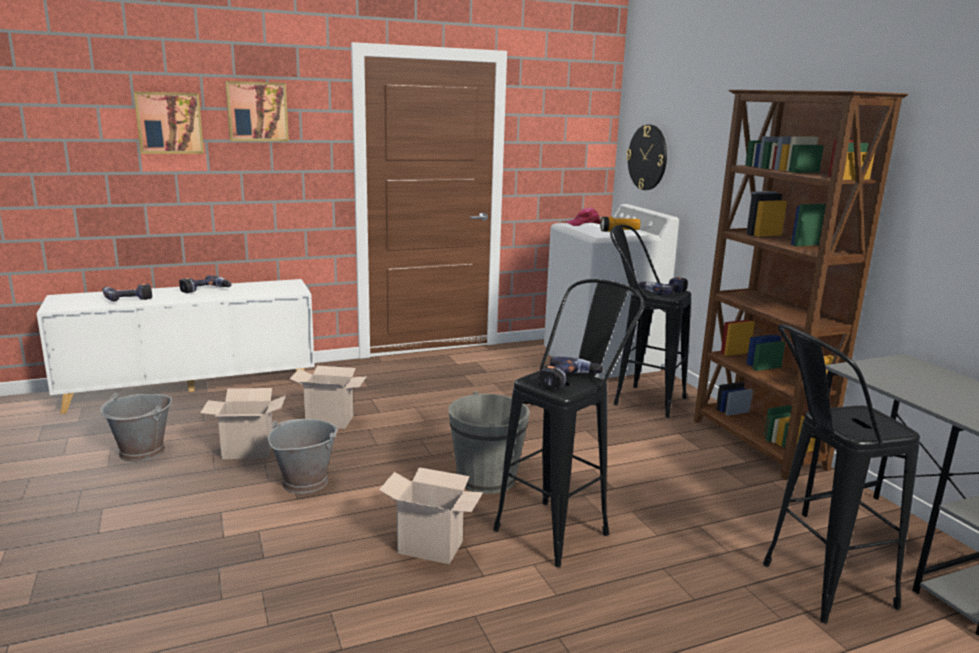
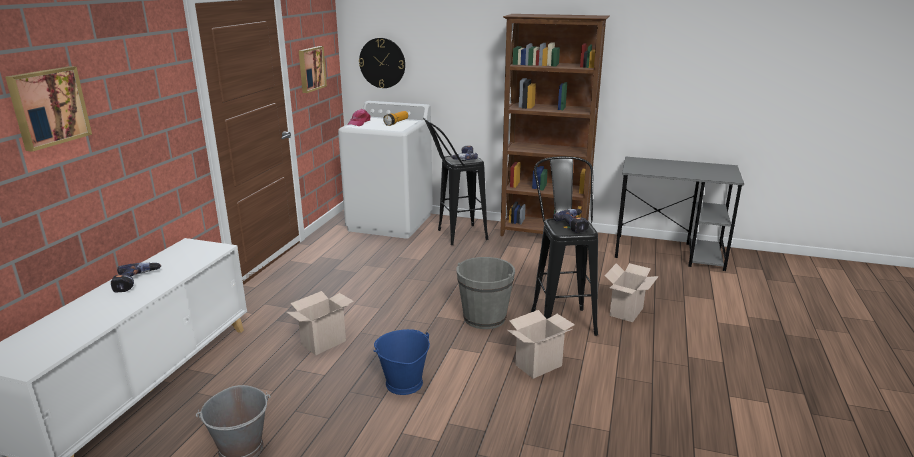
camera: 50 degrees left, 5 degrees up
power drill [102,284,152,302] -> none
cardboard box [200,388,286,459] -> cardboard box moved to [604,263,659,322]
picture [225,81,289,141] -> picture moved to [299,46,327,93]
grey bucket [268,419,338,494] -> blue bucket [373,329,430,395]
black stool [763,324,920,623] -> none

